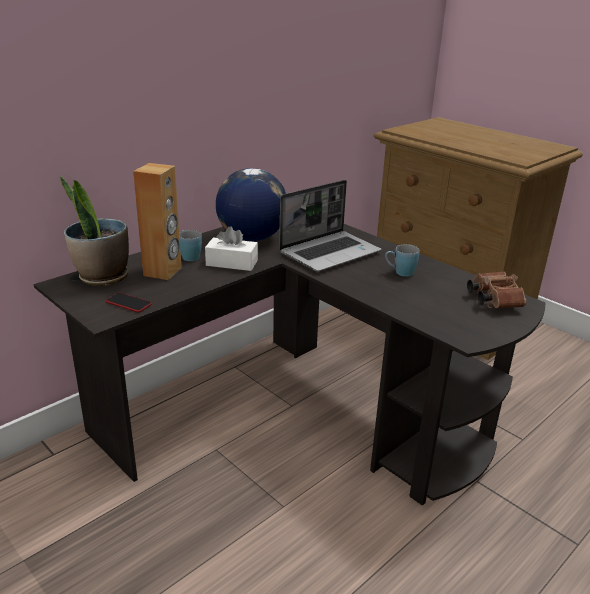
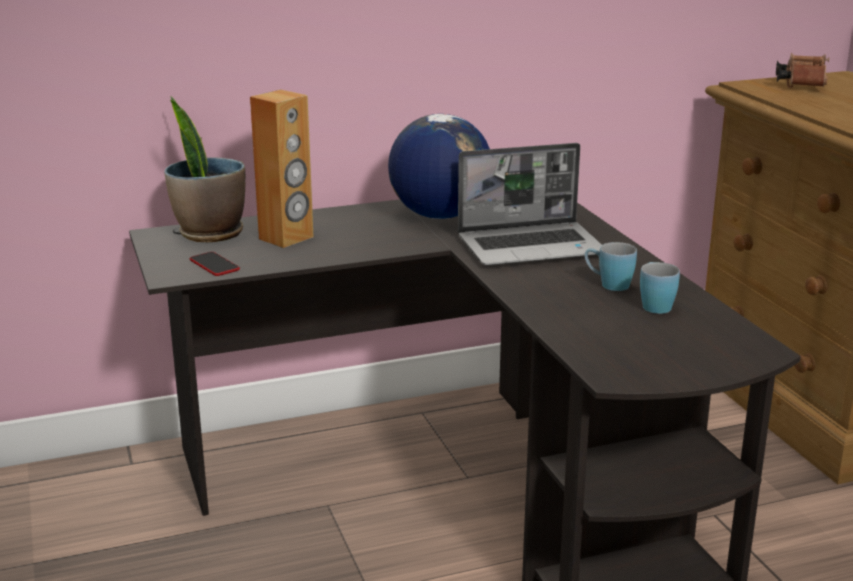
camera: 25 degrees right, 5 degrees down
blue mug [179,230,202,261] -> blue mug moved to [640,262,680,314]
white tissue box [205,226,258,271] -> none
brown binoculars [467,271,526,308] -> brown binoculars moved to [776,53,829,88]

